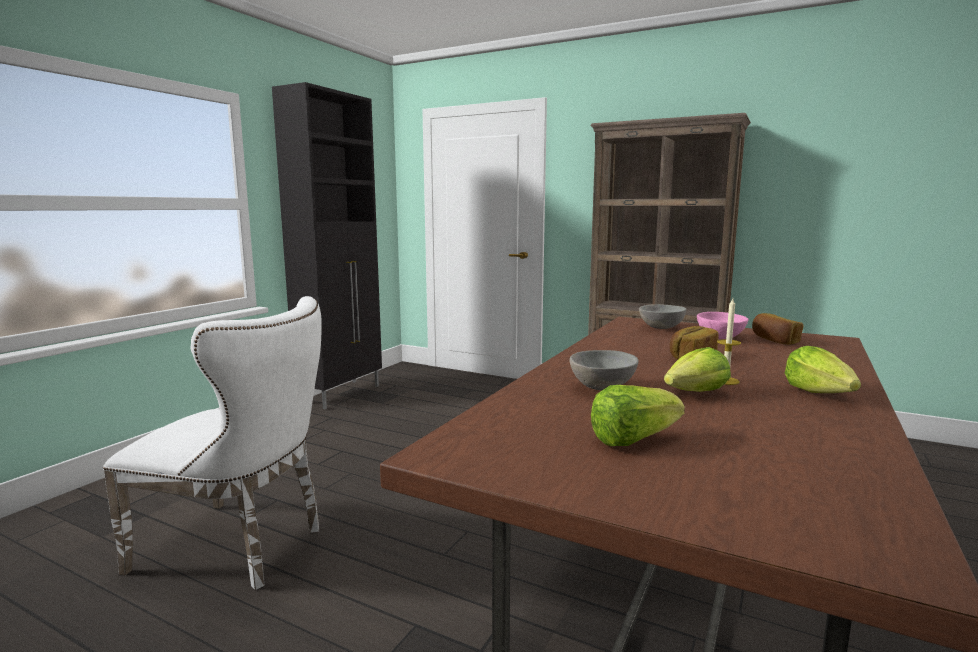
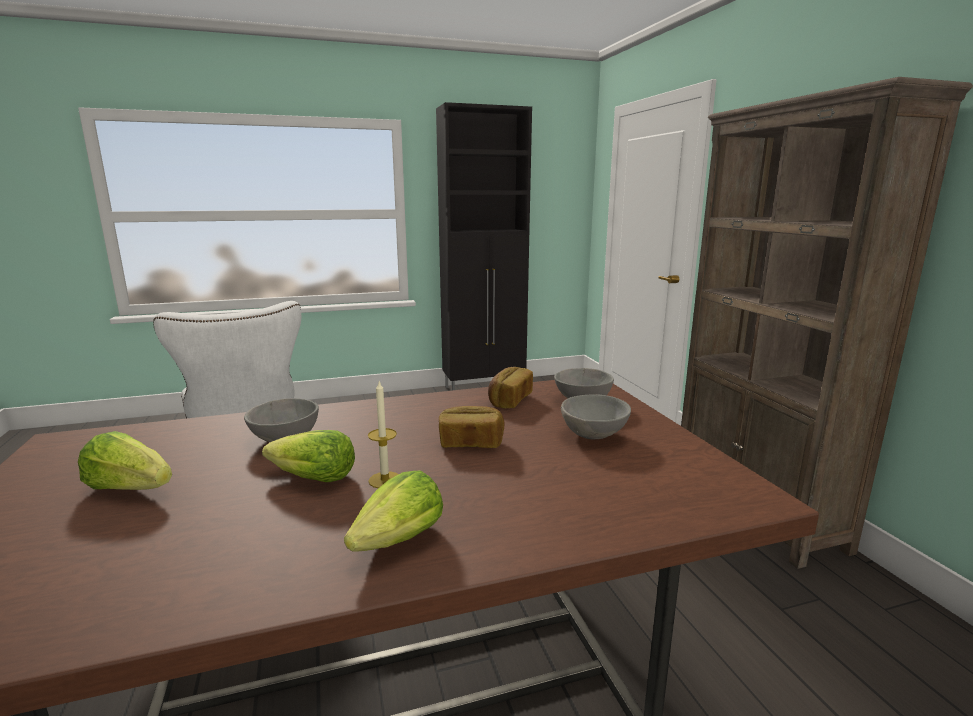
camera: 45 degrees right, 5 degrees up
pink bowl [697,312,749,340] -> grey bowl [561,395,631,439]
bread [752,313,803,345] -> bread moved to [488,367,533,408]

